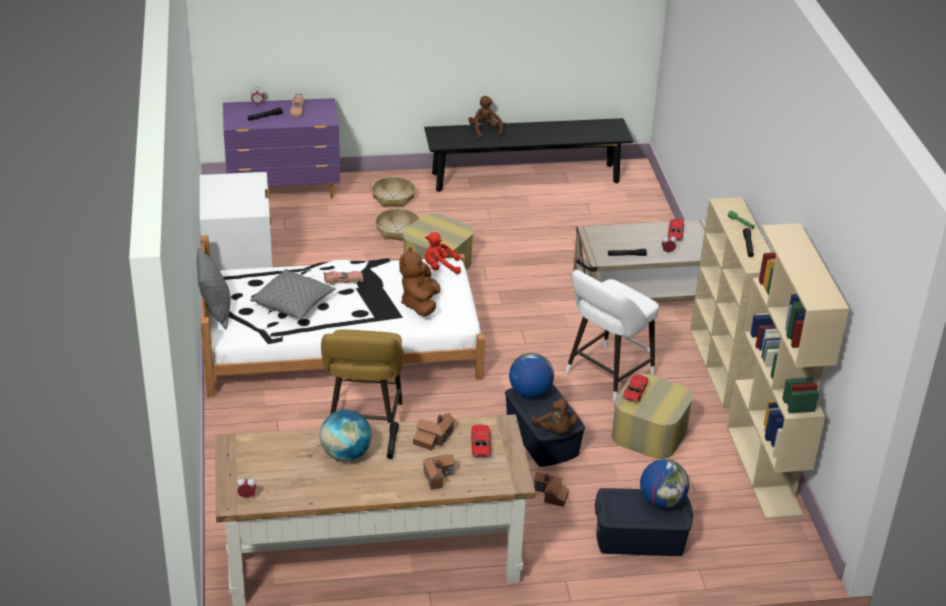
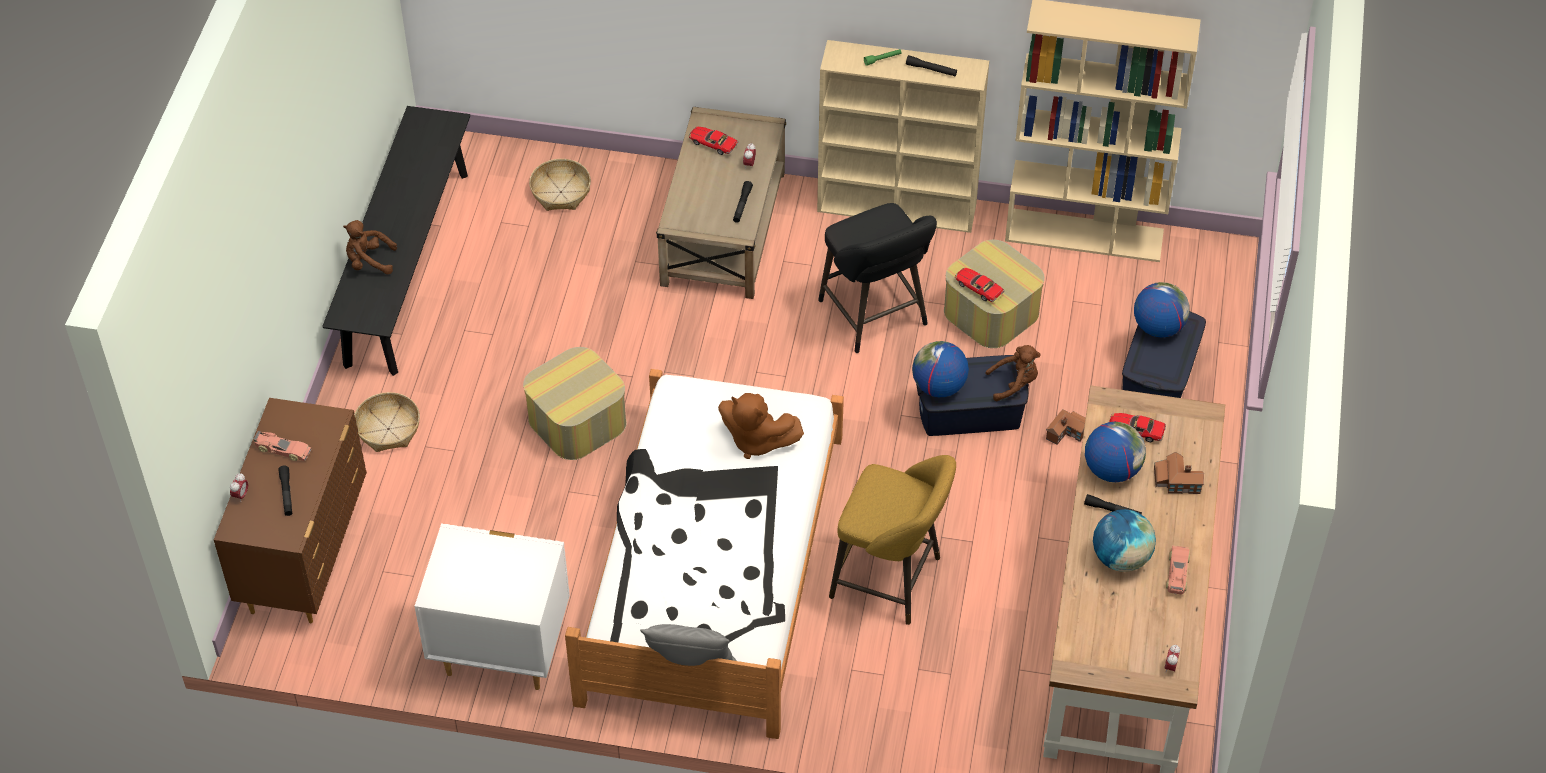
camera: 70 degrees left, 15 degrees up
purple dresser [223,98,340,198] -> brown dresser [214,398,367,623]
grey pillow [250,269,336,320] -> none
toy car [324,271,364,285] -> toy car moved to [1166,545,1190,594]
basket [376,208,420,241] -> basket moved to [529,159,591,211]
toy house [413,413,455,451] -> globe [1085,422,1146,482]
red plush toy [425,232,461,274] -> none
white stool [566,270,659,401] -> black stool [818,203,937,353]

